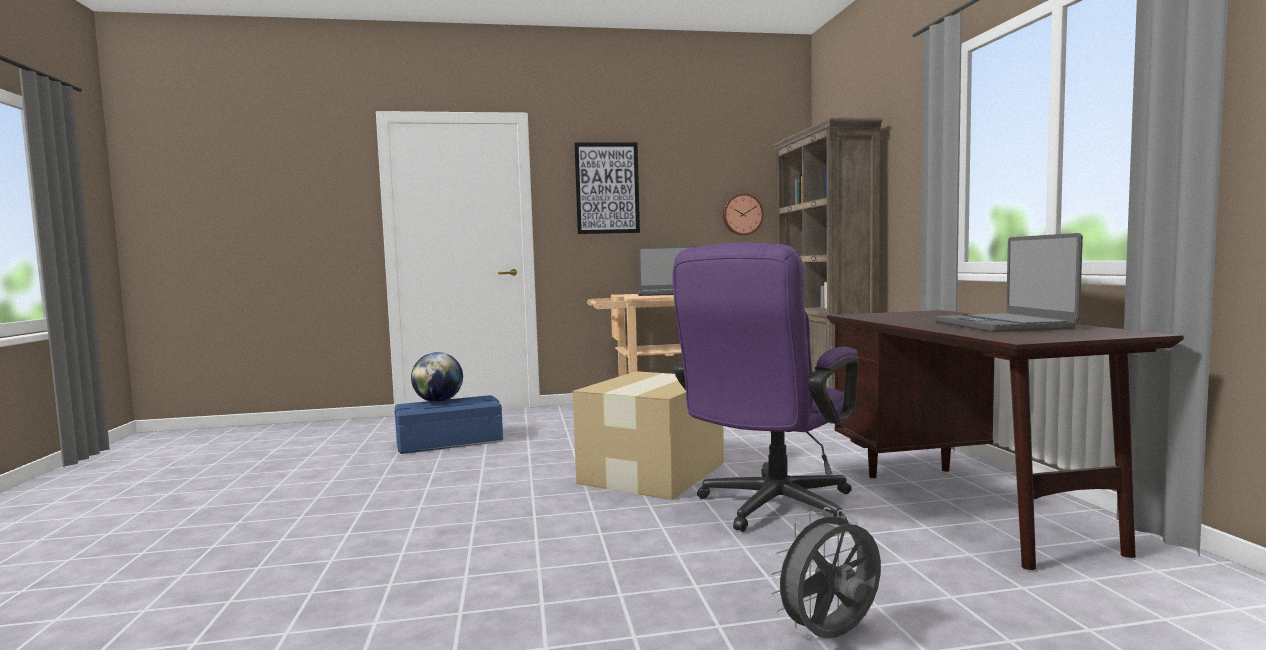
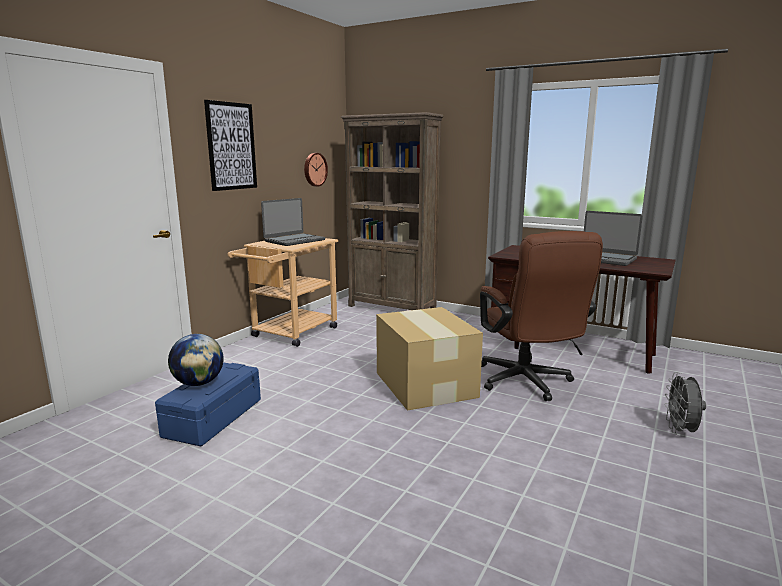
camera: 50 degrees left, 10 degrees up
purple office chair [673,243,859,532] -> brown office chair [480,231,603,401]

